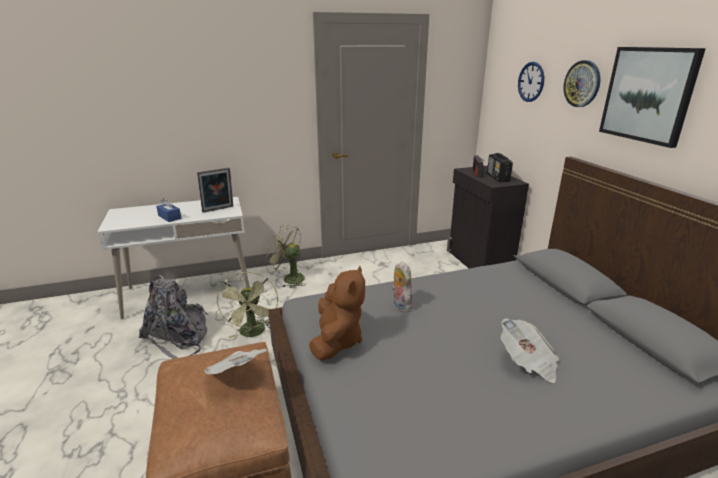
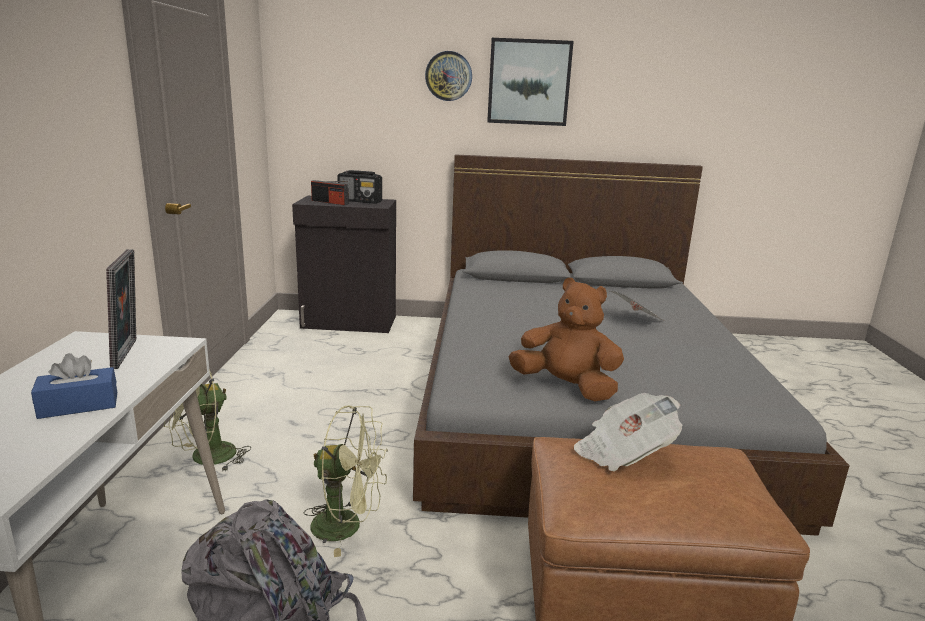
camera: 70 degrees left, 5 degrees down
plush toy [392,261,413,312] -> none
wall clock [518,62,544,102] -> none

